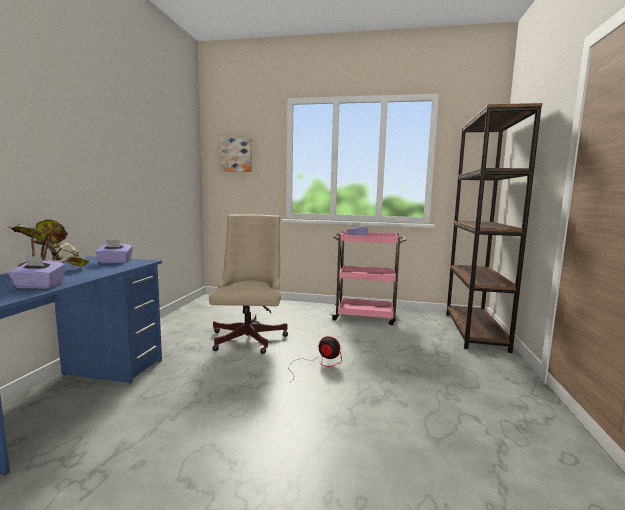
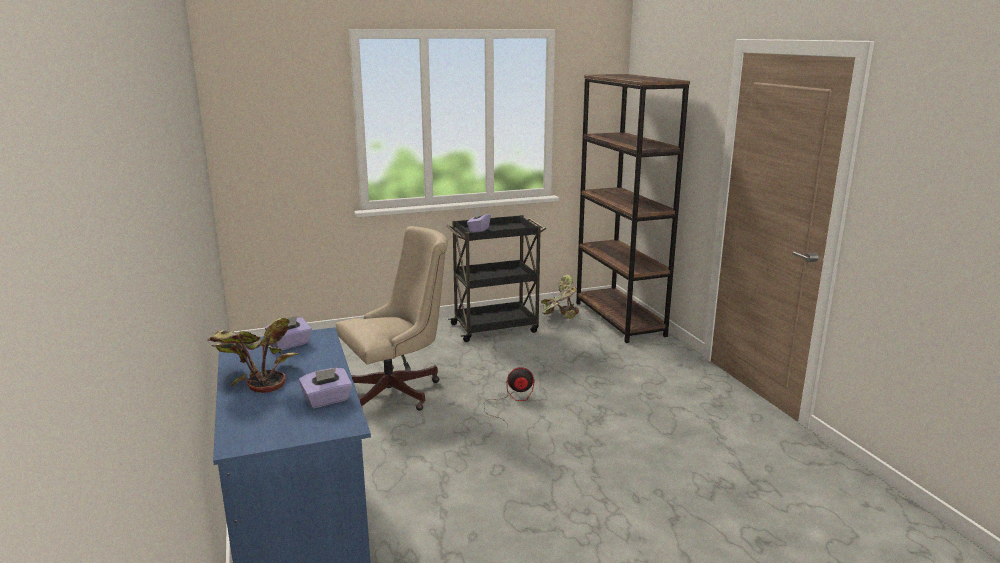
camera: 30 degrees left, 10 degrees up
beige office chair [209,214,288,354] -> beige office chair turned 90 degrees clockwise [336,226,448,411]
picture [220,138,252,172] -> none
pink cart [330,231,406,325] -> black cart [446,215,546,342]
none -> potted plant [541,274,579,319]

